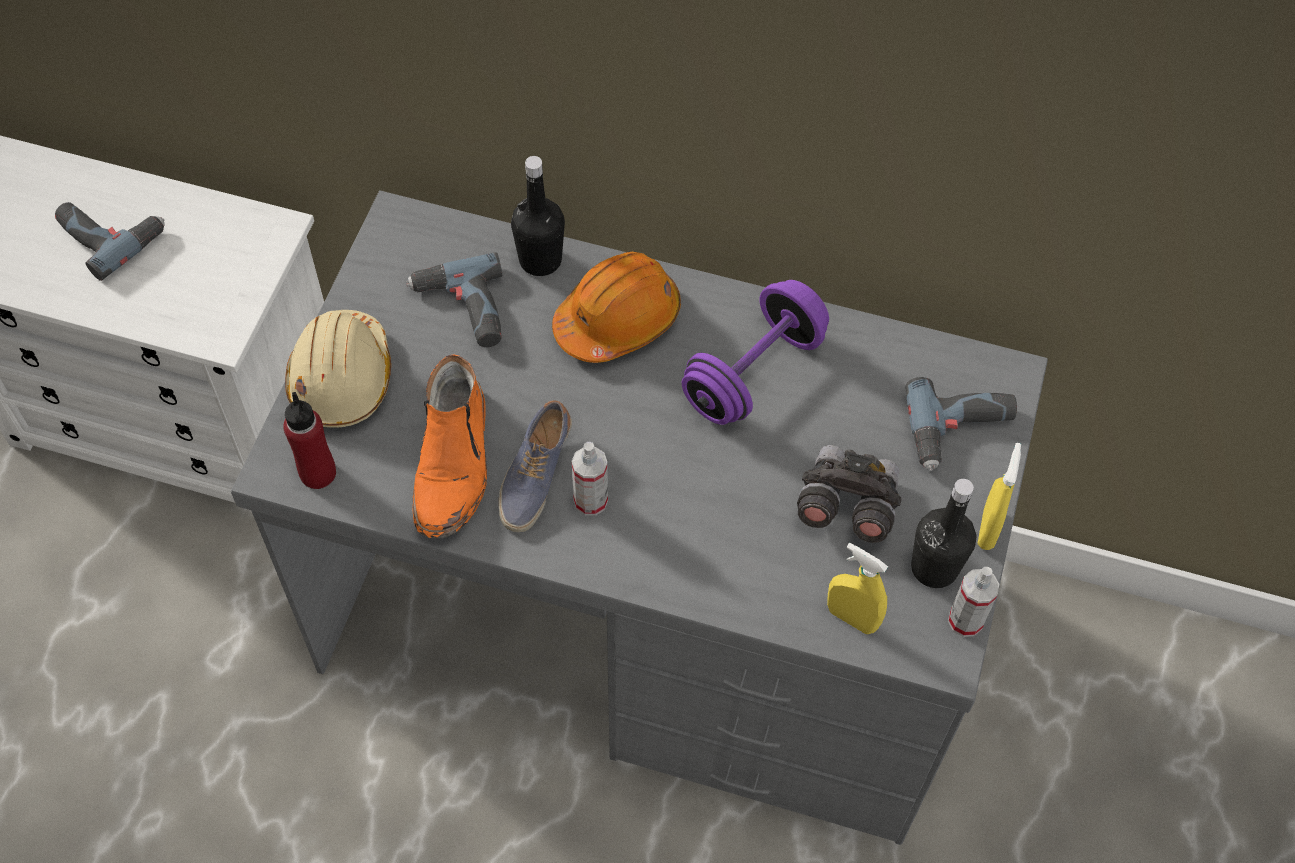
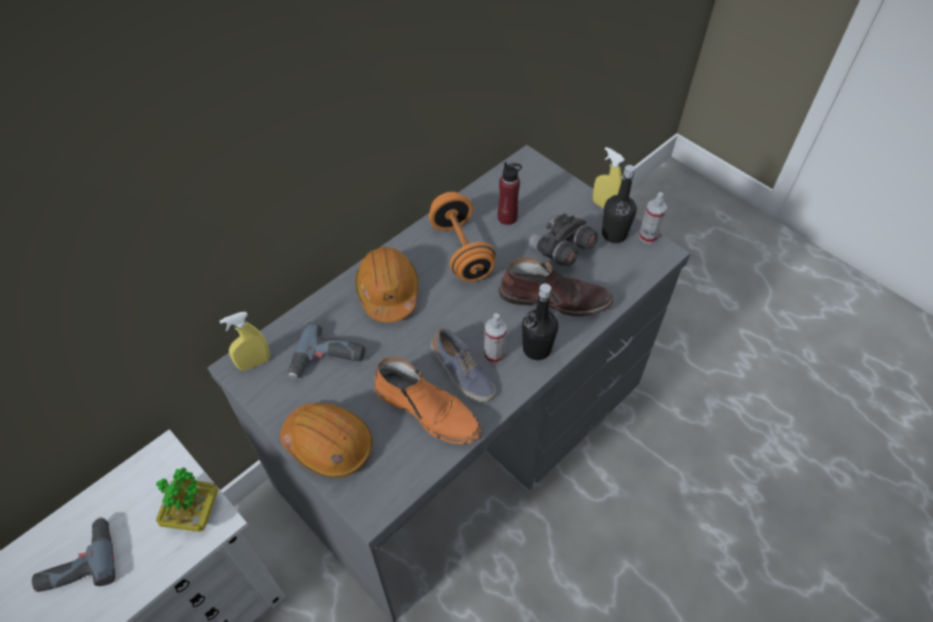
camera: 60 degrees left, 5 degrees down
red bottle [283,392,336,489] -> red bottle moved to [498,162,522,225]
beige hard hat [285,310,391,428] -> orange hard hat [280,403,373,478]
black bottle [511,156,565,276] -> black bottle moved to [522,284,558,360]
purple dumbbell [682,280,829,425] -> orange dumbbell [429,192,496,282]
yellow spray bottle [827,543,888,634] -> yellow spray bottle moved to [219,312,270,371]
power drill [905,377,1017,471] -> none
none -> potted plant [156,468,219,532]
none -> brown boot [499,257,613,316]

